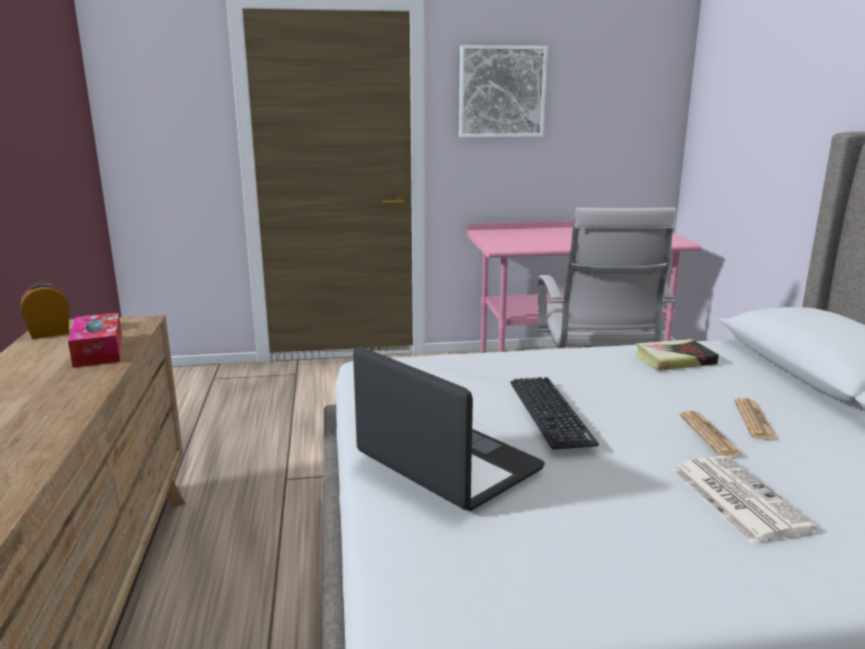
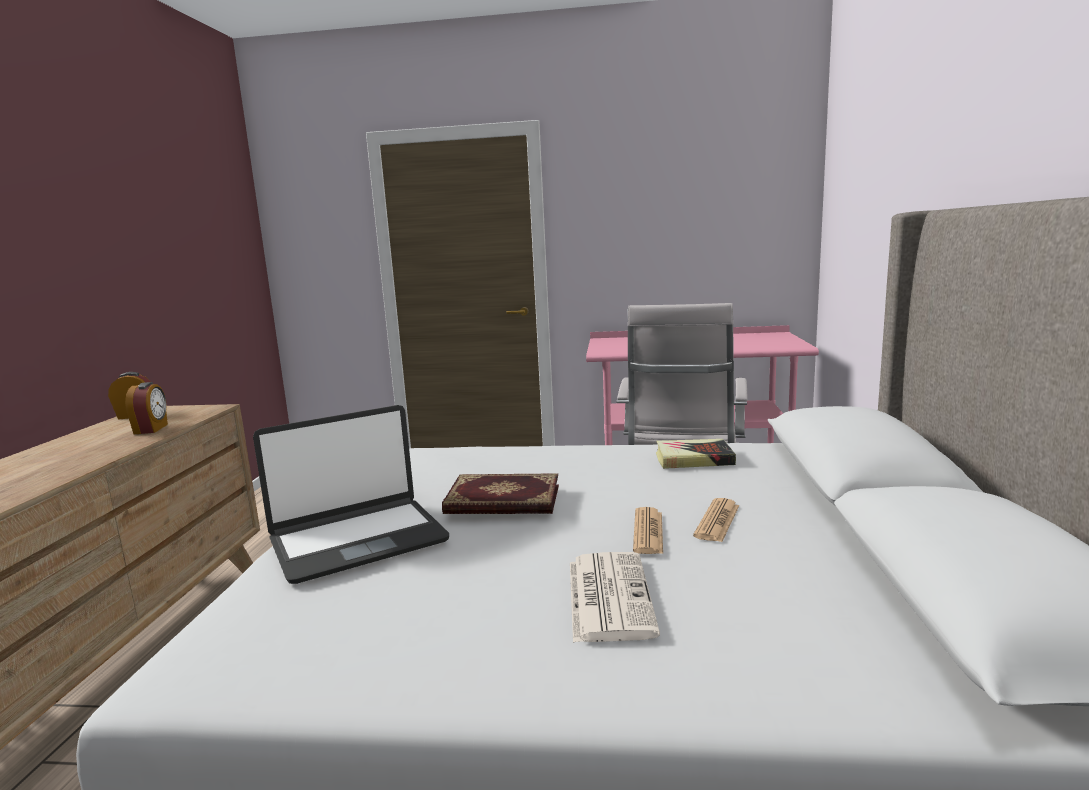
camera: 15 degrees right, 5 degrees down
tissue box [68,312,122,368] -> alarm clock [125,382,168,434]
laptop [353,346,545,511] -> laptop turned 90 degrees clockwise [253,405,449,584]
picture [459,45,548,138] -> none
keyboard [511,377,599,450] -> book [442,473,559,514]

